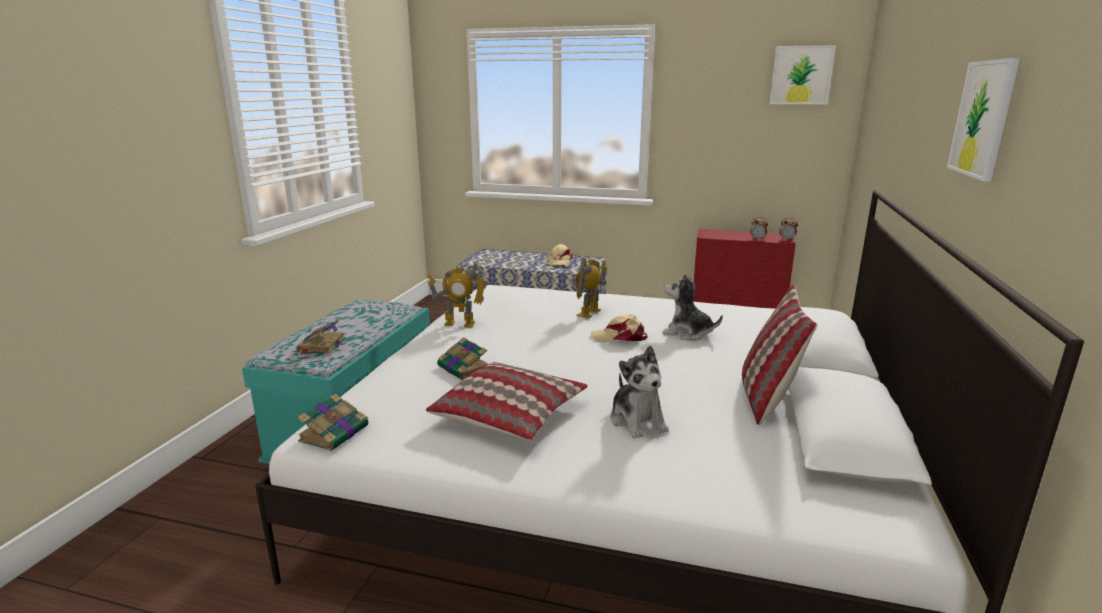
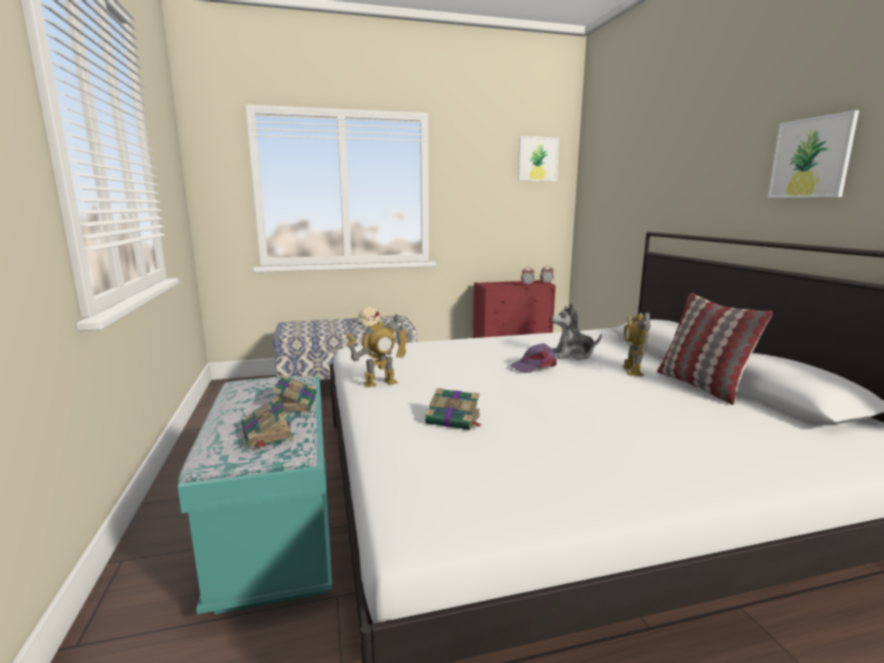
camera: 30 degrees left, 5 degrees down
book [297,393,368,451] -> book moved to [272,375,316,413]
pillow [426,362,588,441] -> none
toy robot [574,257,607,319] -> toy robot moved to [622,313,651,376]
beige cap [591,314,648,343] -> purple cap [509,343,557,373]
plush toy [610,346,669,439] -> none

